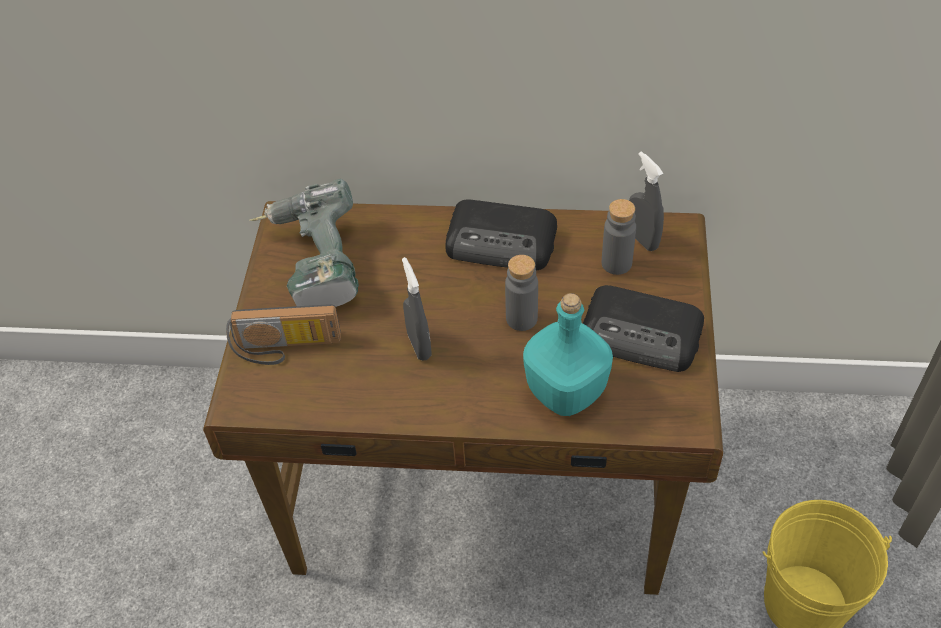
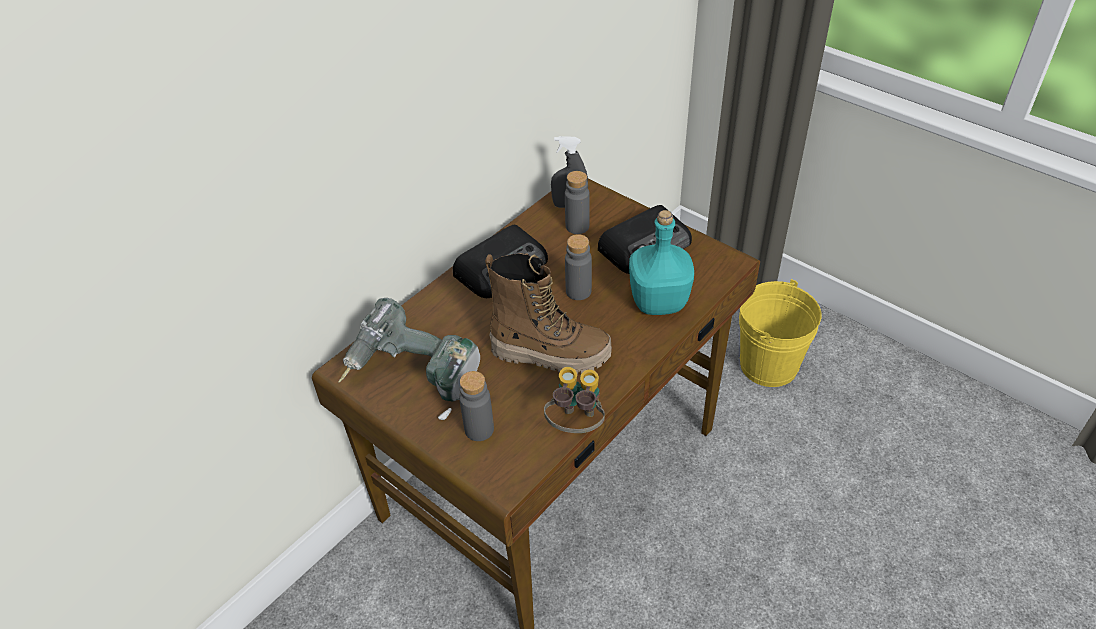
camera: 55 degrees left, 5 degrees down
radio [226,304,341,365] -> grey bottle [459,371,494,441]
grey spray bottle [402,257,432,361] -> boot [485,253,612,374]
none -> binoculars [544,367,605,433]

